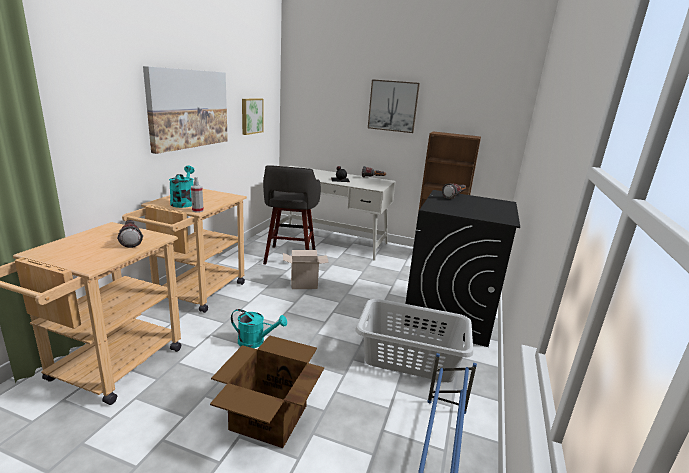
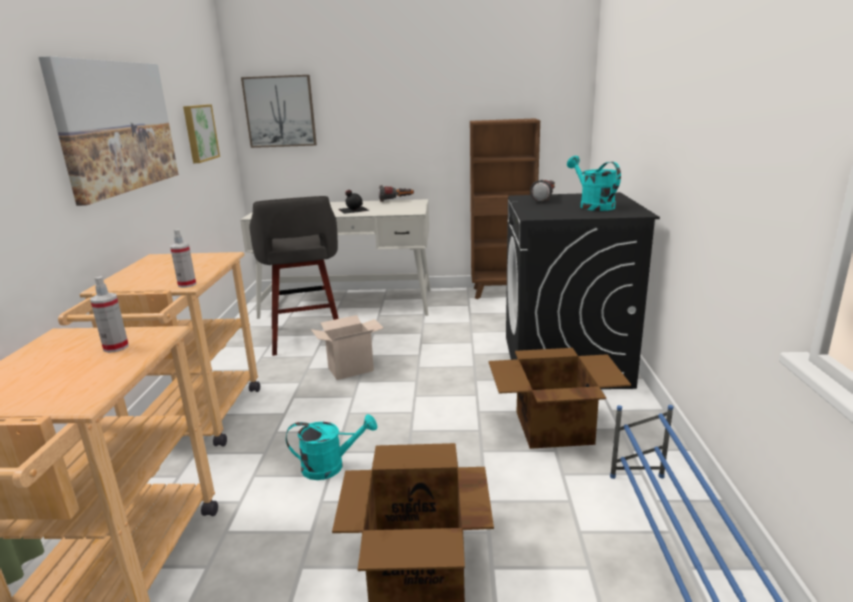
camera: 15 degrees left, 0 degrees up
flashlight [117,220,143,248] -> spray bottle [90,276,129,353]
turquoise watering can [169,166,194,208] -> turquoise watering can moved to [567,156,621,211]
grey laundry basket [356,299,473,382] -> cardboard box [488,348,631,449]
picture [368,79,420,133] -> picture moved to [241,75,317,148]

